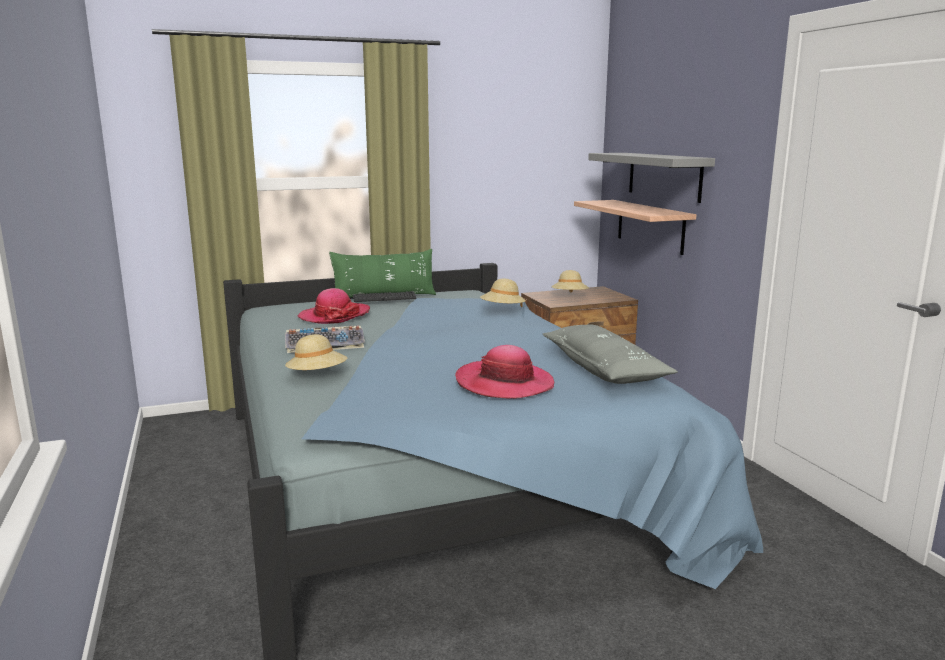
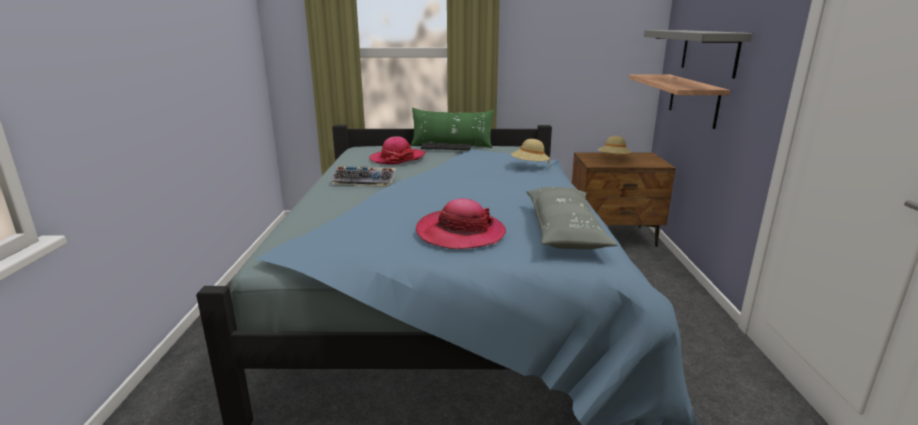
camera: 20 degrees right, 5 degrees up
beige hat [285,334,347,370] -> none

